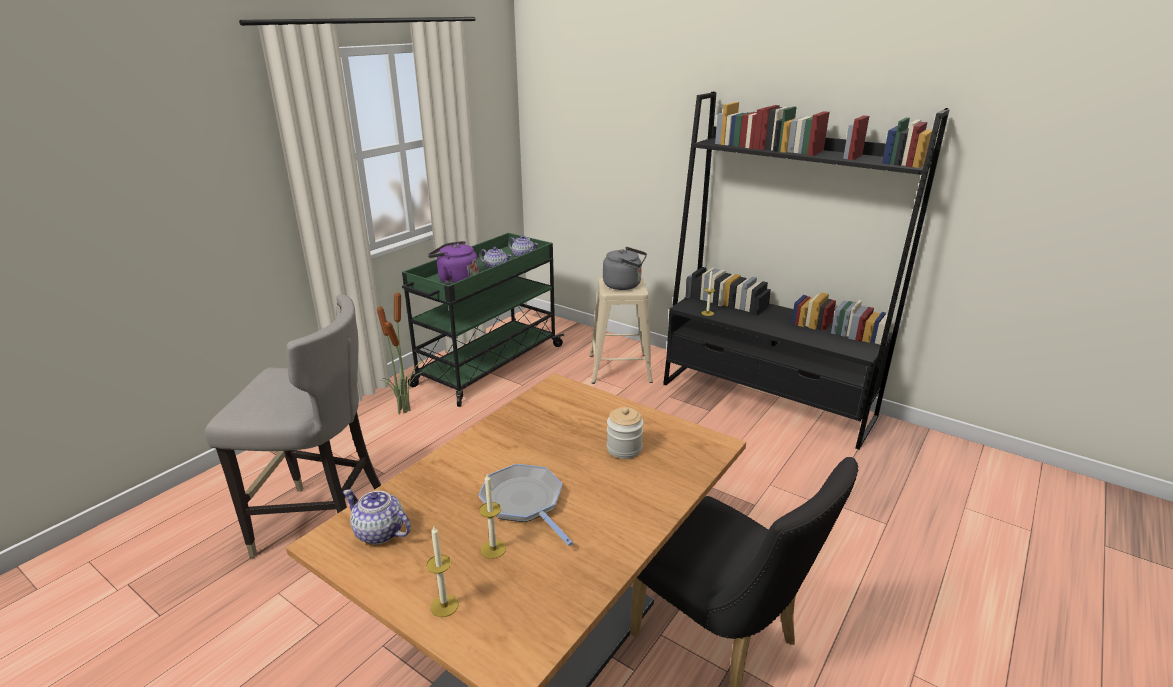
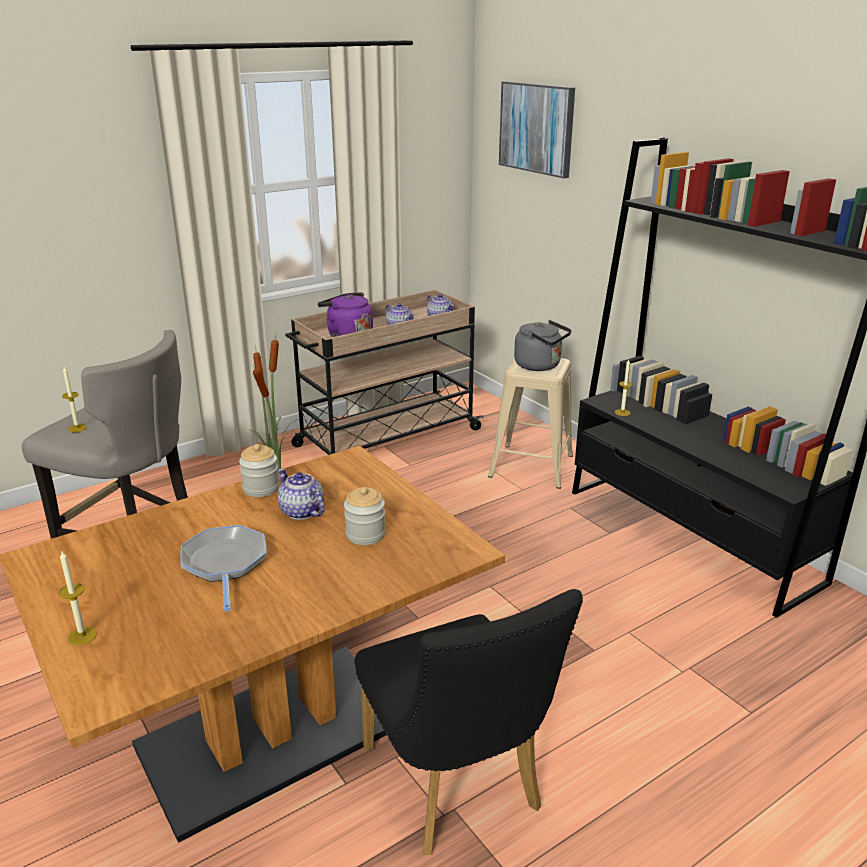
camera: 20 degrees right, 0 degrees up
teapot [343,489,411,544] -> teapot moved to [278,469,325,520]
green cart [402,233,564,407] -> beige cart [285,290,483,455]
candle [479,474,506,559] -> candle moved to [62,367,87,432]
none -> jar [239,444,280,497]
none -> picture [499,81,575,178]

